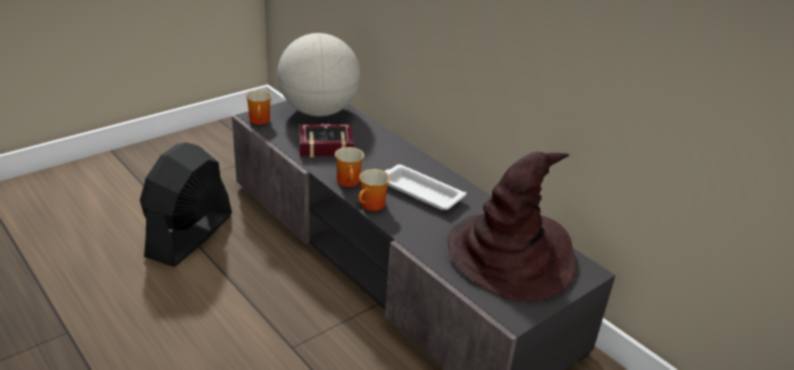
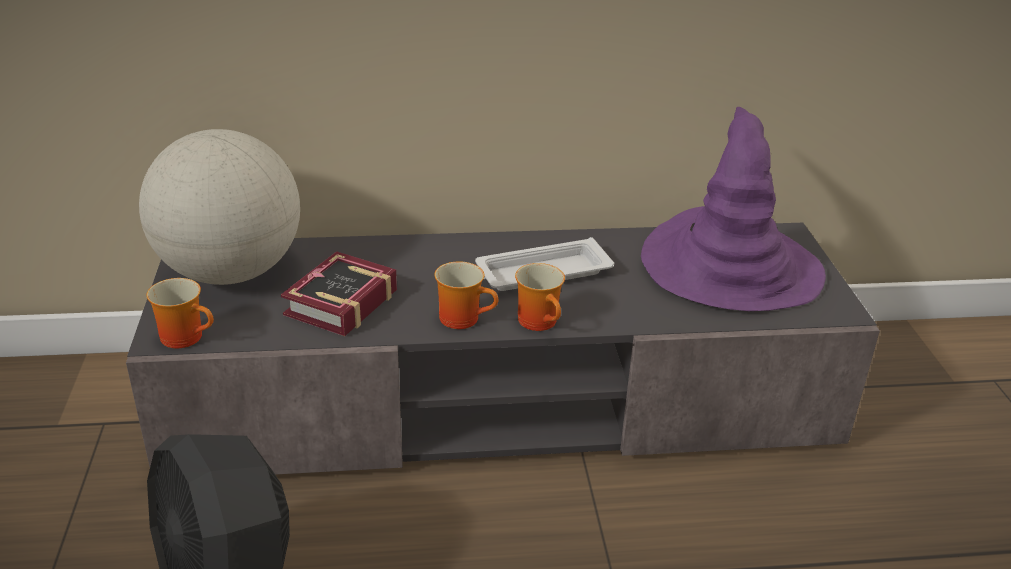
camera: 55 degrees left, 0 degrees up
brown hat [447,152,577,301] -> purple hat [641,107,826,311]

